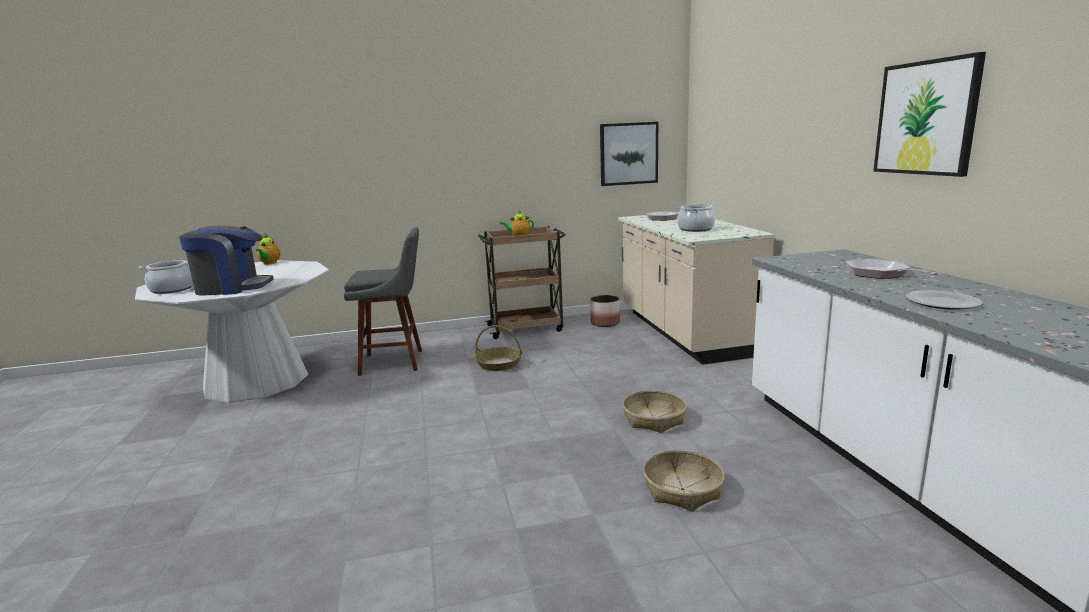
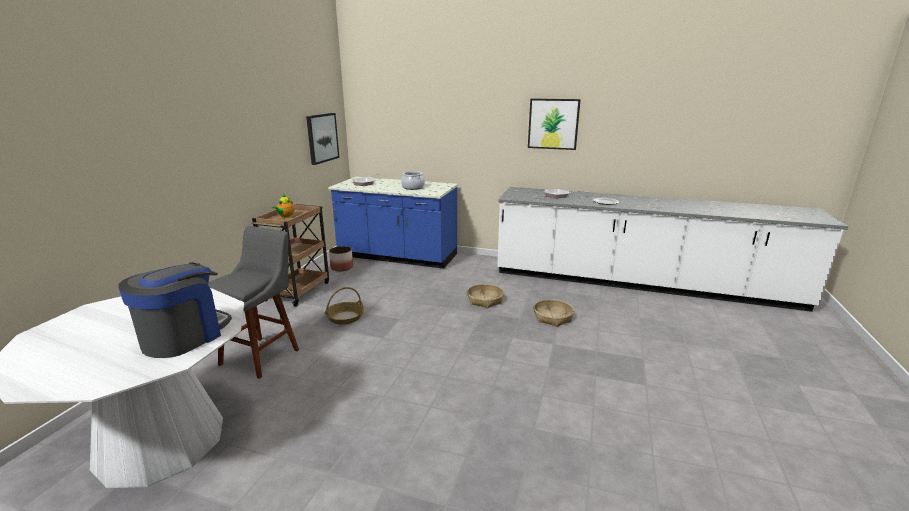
camera: 60 degrees left, 5 degrees up
cooking pot [139,260,193,294] -> none
teapot [256,234,280,265] -> none
beige counter [618,215,775,365] -> blue counter [328,177,458,269]

